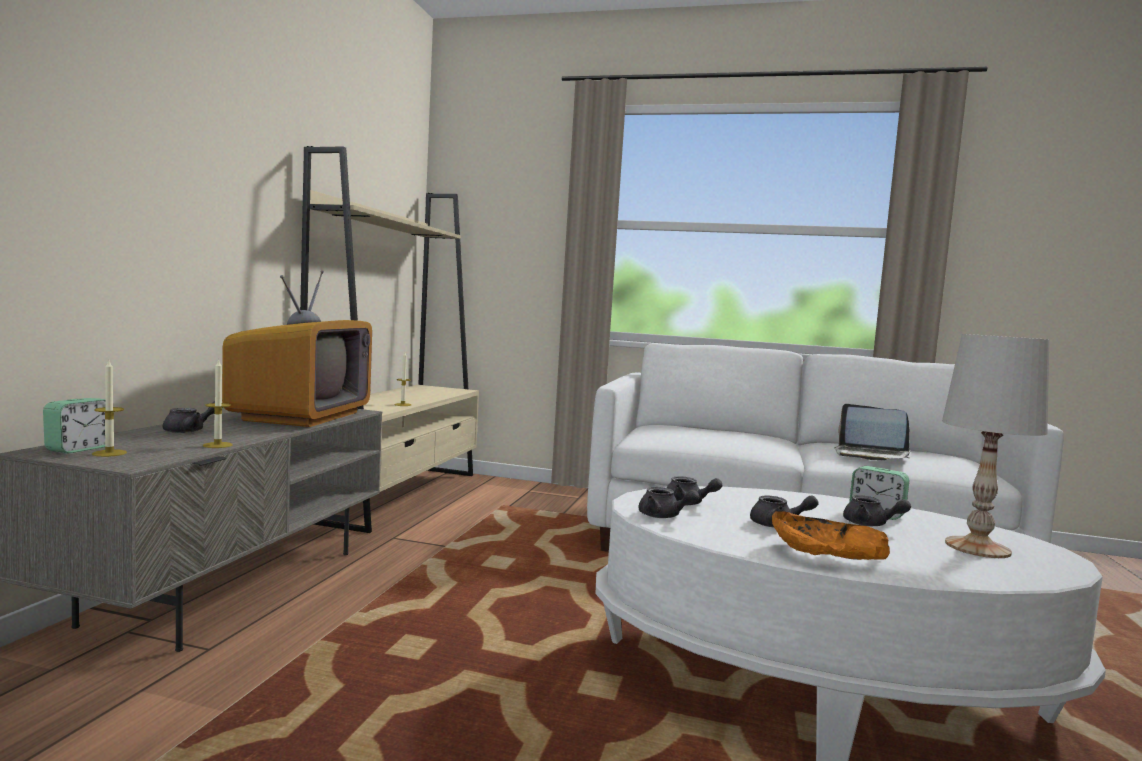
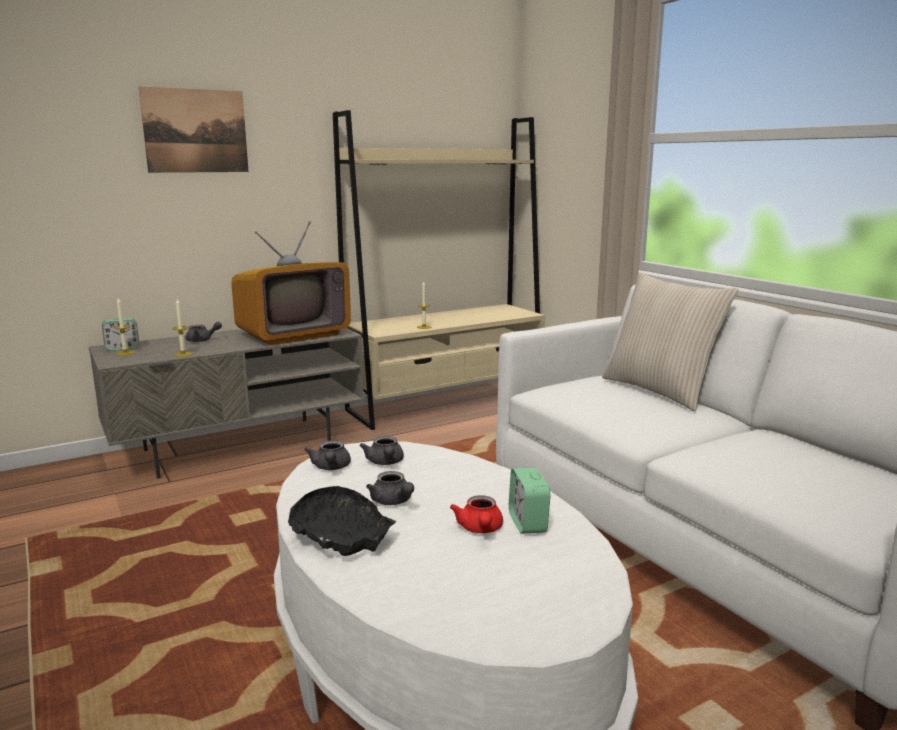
camera: 45 degrees right, 10 degrees up
orange bowl [772,511,890,560] -> black bowl [288,486,396,556]
laptop [835,404,910,460] -> none
grey teapot [843,495,911,526] -> red teapot [450,495,503,533]
white table lamp [942,334,1049,558] -> none
none -> picture [139,87,249,173]
none -> beige pillow [602,272,738,411]

